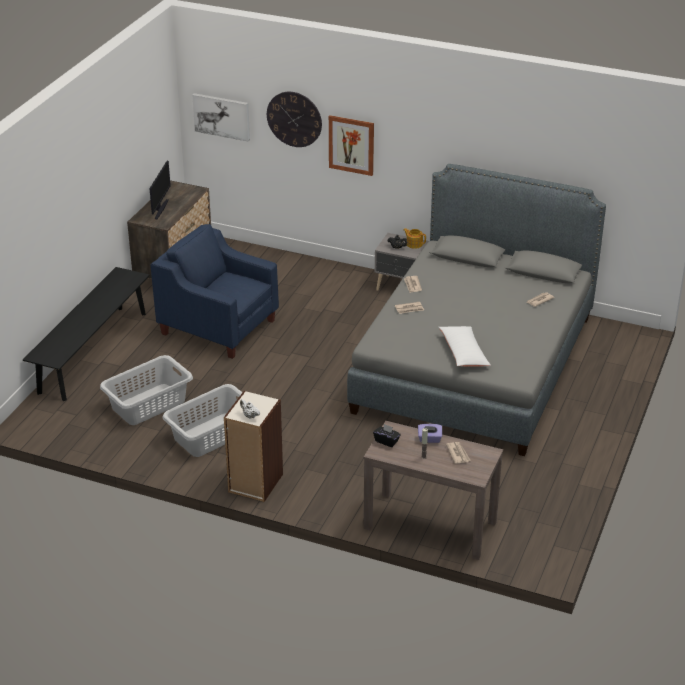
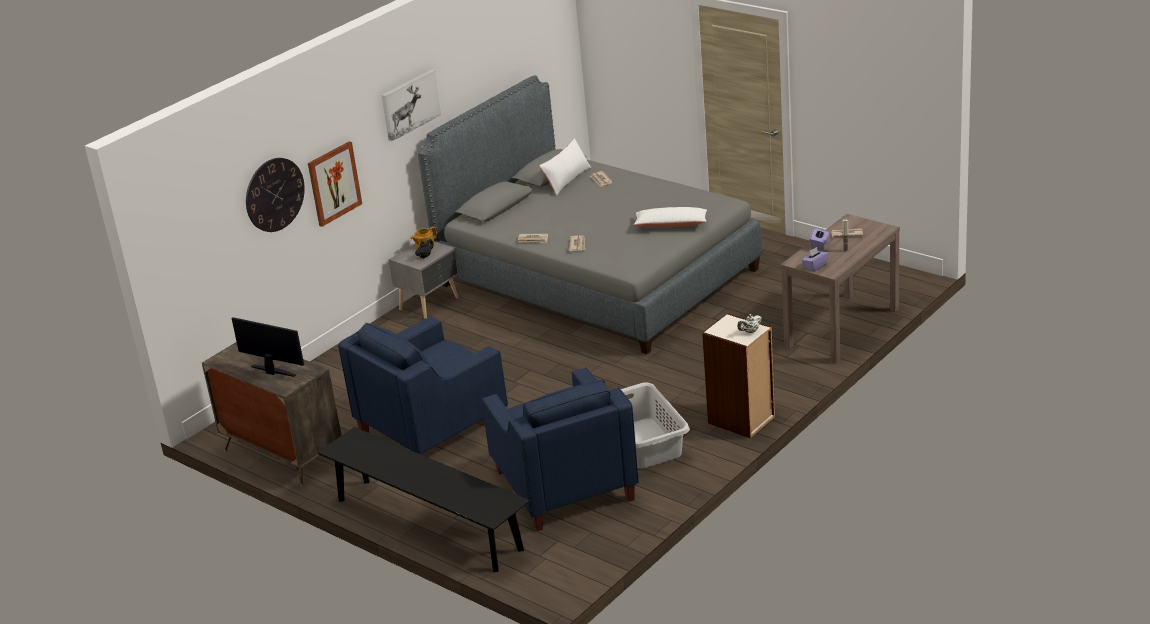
camera: 70 degrees left, 5 degrees down
grey laundry basket [100,355,193,425] -> blue armchair [481,367,639,531]
picture [192,93,250,141] -> picture moved to [382,69,441,141]
black tissue box [373,424,401,447] -> purple tissue box [802,247,829,271]
none -> white pillow [539,138,591,196]

